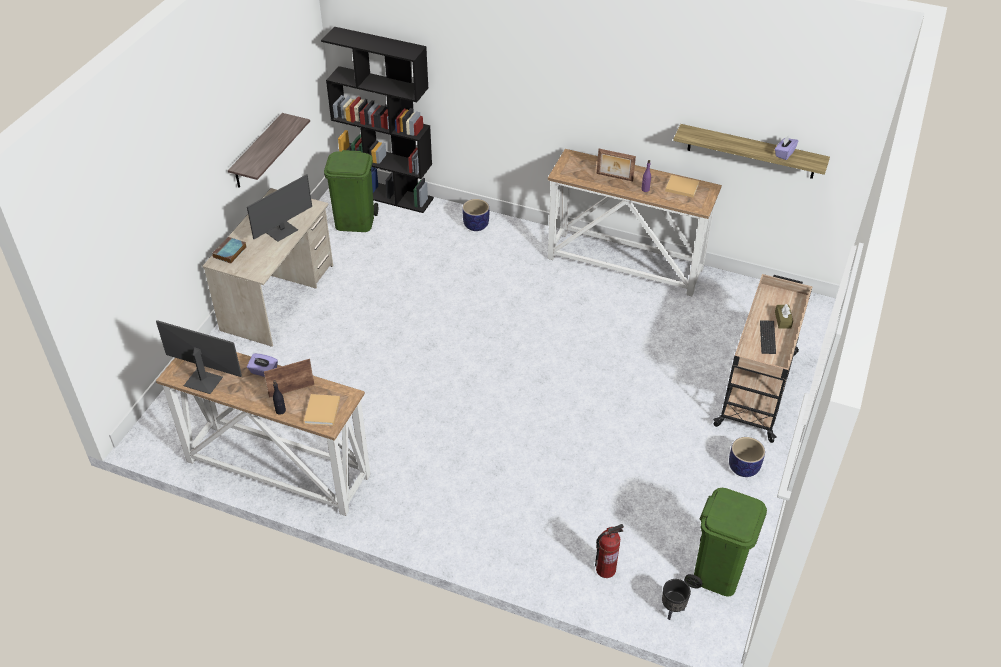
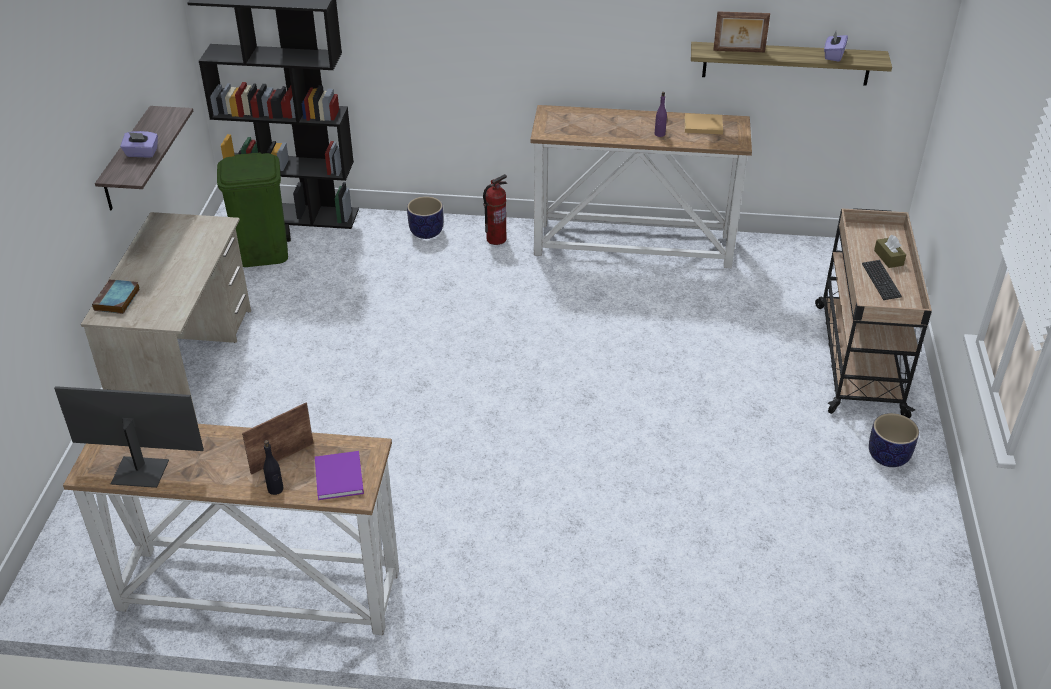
camera: 15 degrees left, 5 degrees down
monitor [247,174,312,242] -> none
purple tissue box [247,353,278,377] -> purple tissue box moved to [120,131,158,158]
beige book [304,394,340,426] -> purple book [315,451,364,500]
fire extinguisher [595,524,624,578] -> fire extinguisher moved to [483,174,507,245]
picture frame [597,149,636,181] -> picture frame moved to [713,11,770,52]
black planter [662,579,691,620] -> none
green trash can [684,488,767,597] -> none

